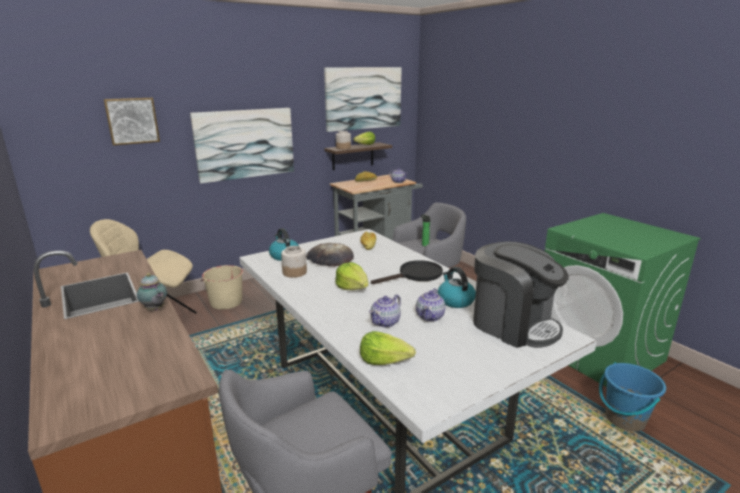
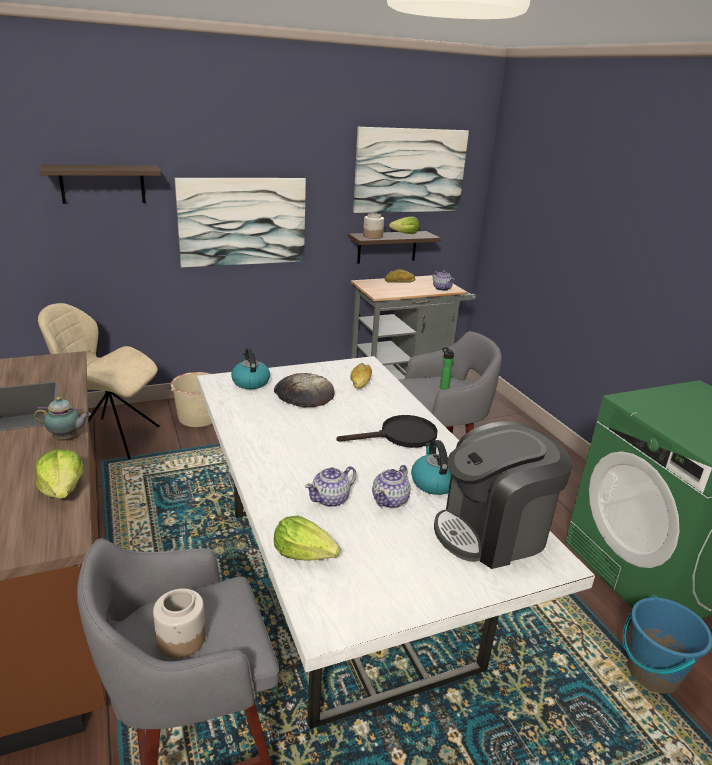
camera: 10 degrees right, 5 degrees up
picture [104,98,160,146] -> shelf [39,164,161,204]
teapot [137,273,167,310] -> teapot turned 60 degrees counterclockwise [34,397,91,439]
jar [281,246,307,278] -> jar moved to [153,589,206,658]
lettuce [335,262,369,290] -> lettuce moved to [36,449,84,499]
coffee machine [473,241,569,348] -> coffee machine turned 105 degrees clockwise [434,422,573,569]

